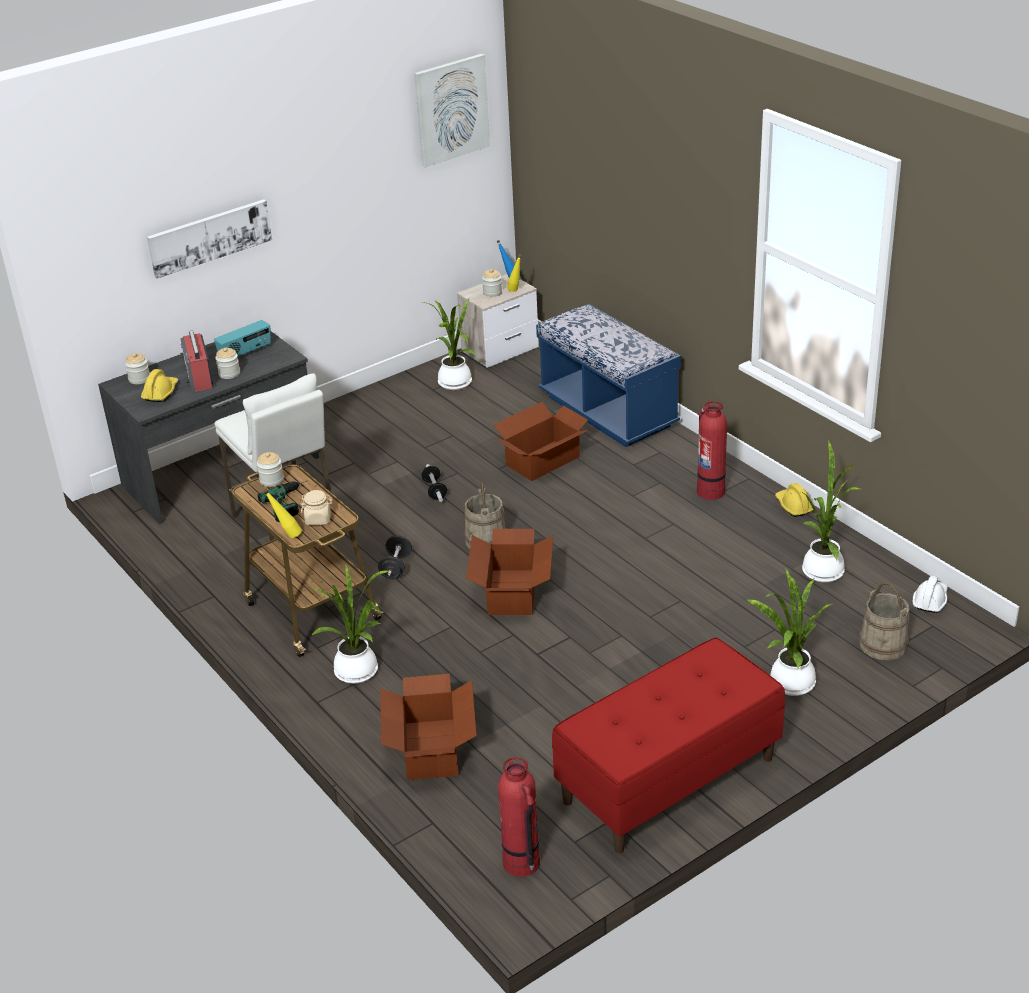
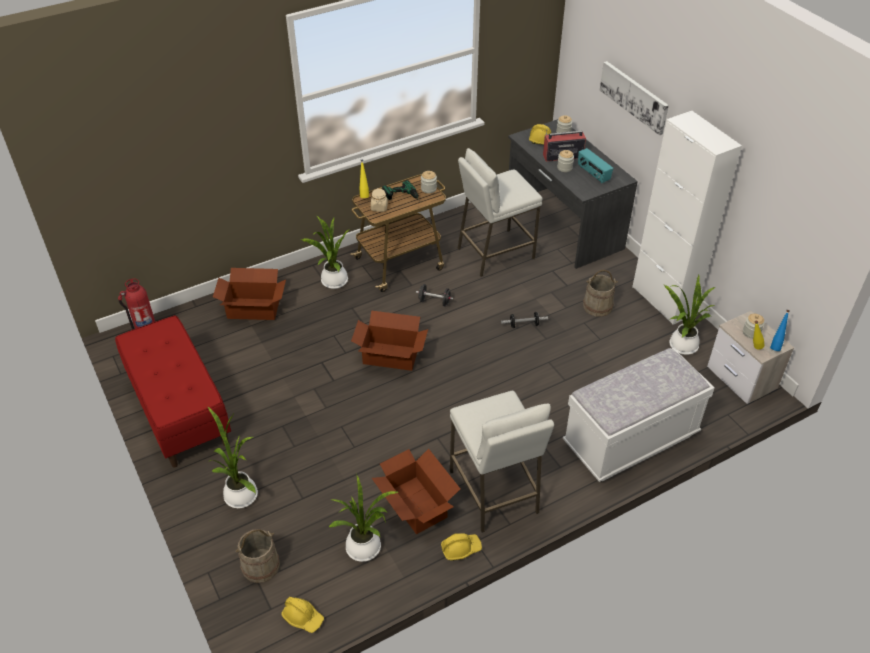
camera: 95 degrees right, 10 degrees up
picture [414,54,490,167] -> none
beige bucket [464,482,506,549] -> beige bucket moved to [583,270,618,317]
cardboard box [494,402,589,481] -> cardboard box moved to [372,449,460,534]
blue bench [536,304,681,447] -> white bench [563,348,715,482]
fire extinguisher [697,401,727,500] -> white stool [450,391,554,533]
white hard hat [913,576,948,613] -> yellow hard hat [281,597,324,633]
none -> white cabinet [632,111,742,325]

